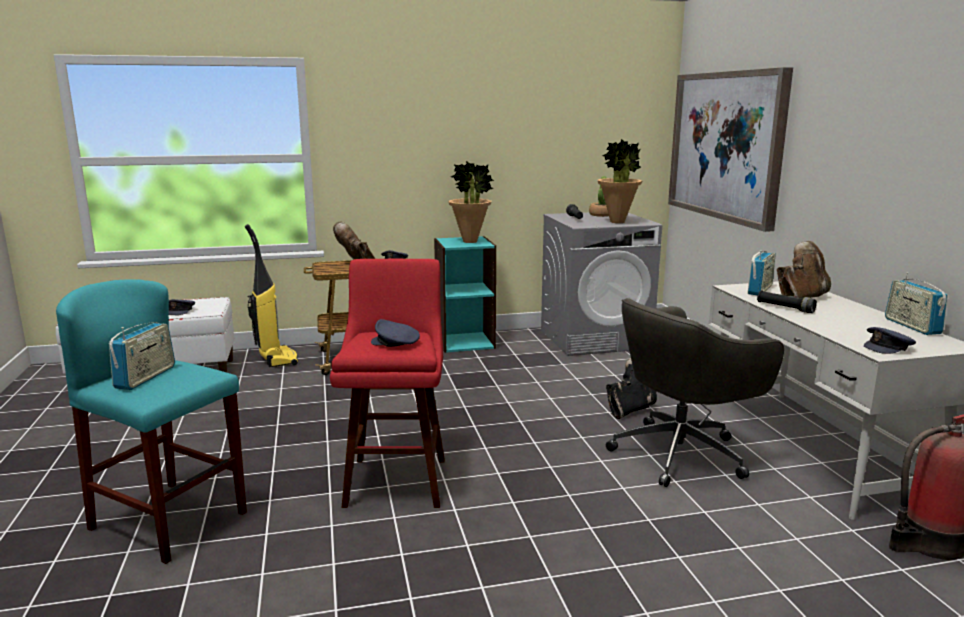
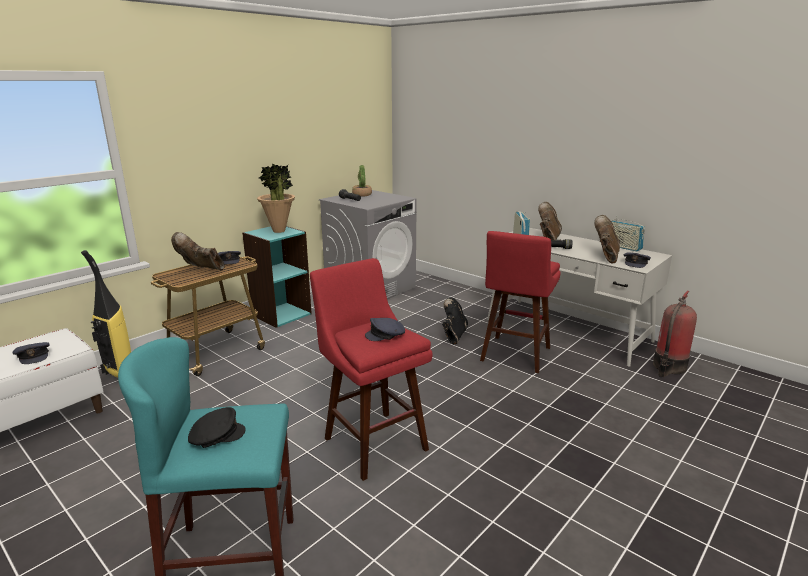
camera: 35 degrees left, 5 degrees up
radio [109,322,175,390] -> black cap [188,407,246,448]
potted plant [598,139,642,223] -> none
grey office chair [606,298,784,487] -> red stool [480,231,561,373]
picture [668,67,793,232] -> none
none -> brown boot [594,215,620,264]

